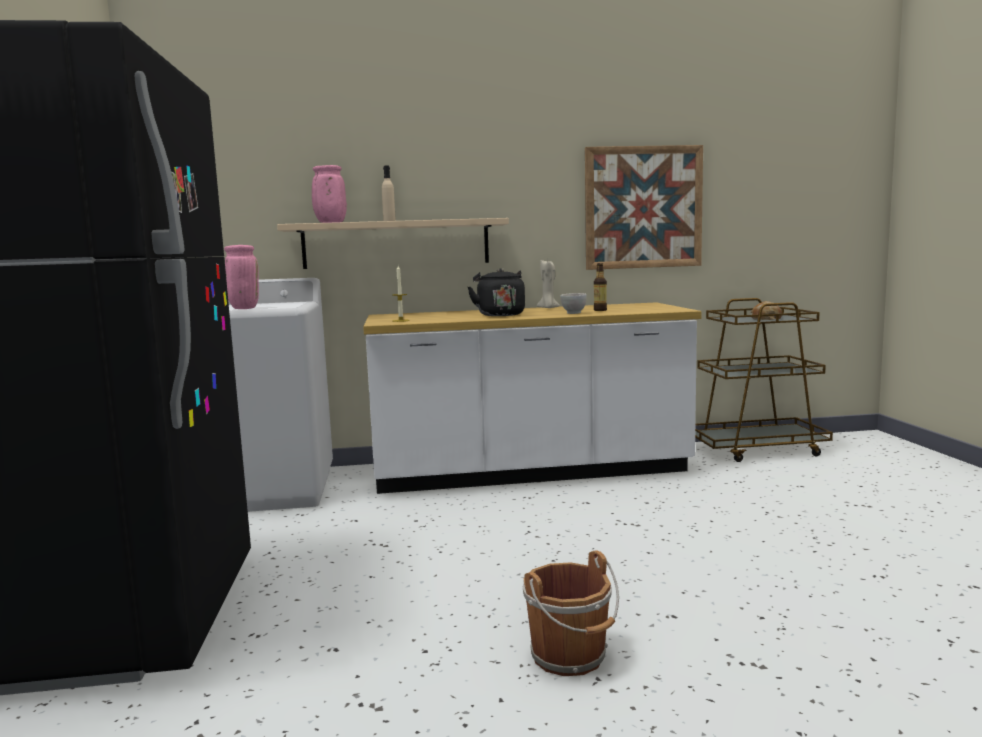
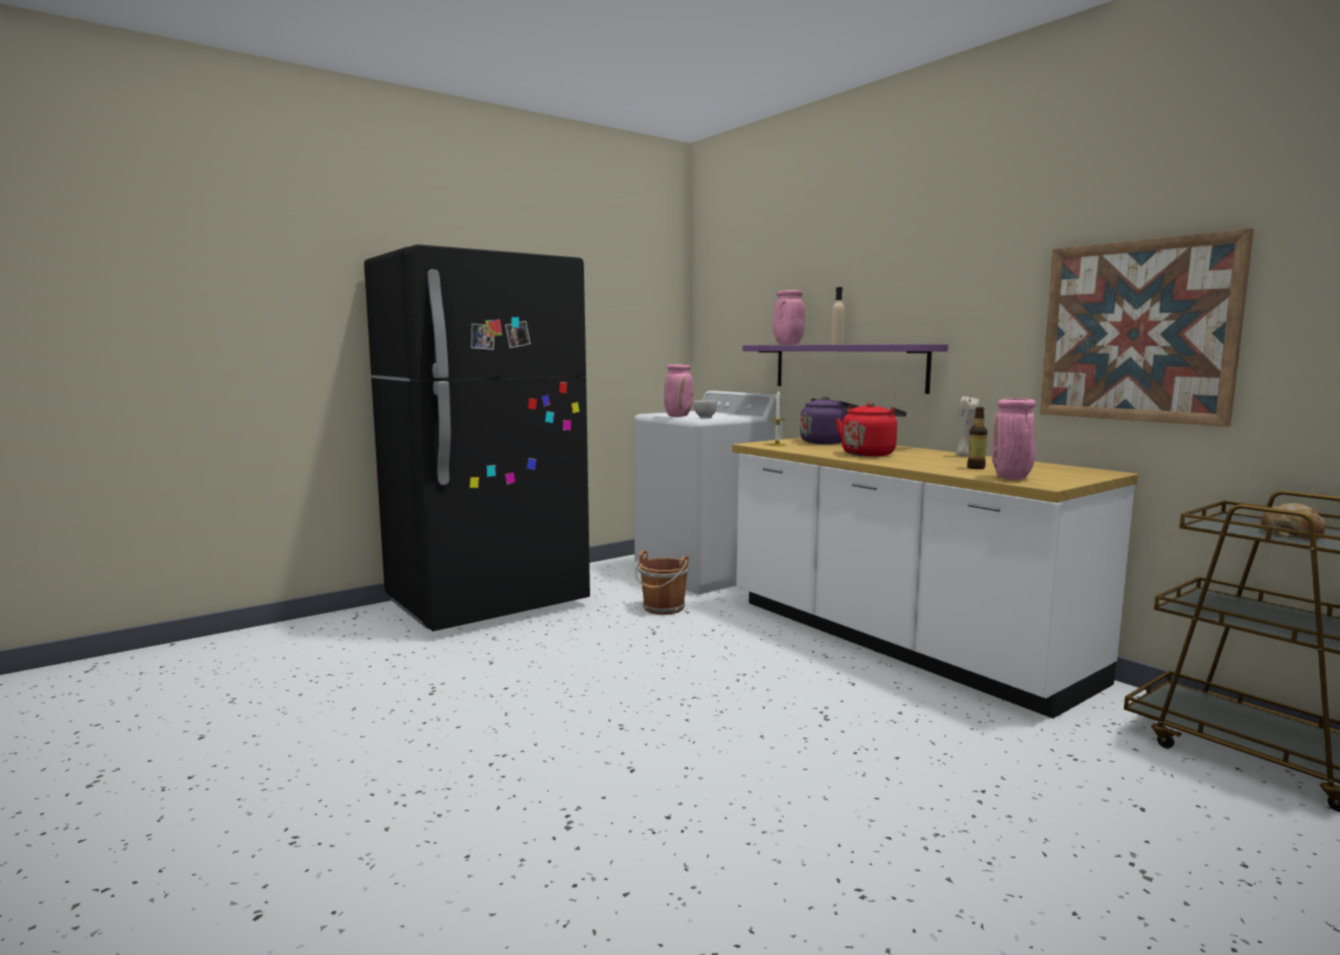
camera: 60 degrees right, 0 degrees up
beige shelf [277,218,509,269] -> purple shelf [742,344,948,394]
black kettle [468,268,525,316] -> red kettle [836,402,907,457]
brown bucket [523,550,619,676] -> brown bucket moved to [635,550,689,615]
white bowl [560,293,587,314] -> white bowl moved to [693,400,717,419]
none -> purple kettle [800,396,859,444]
none -> pink vase [992,398,1036,480]

